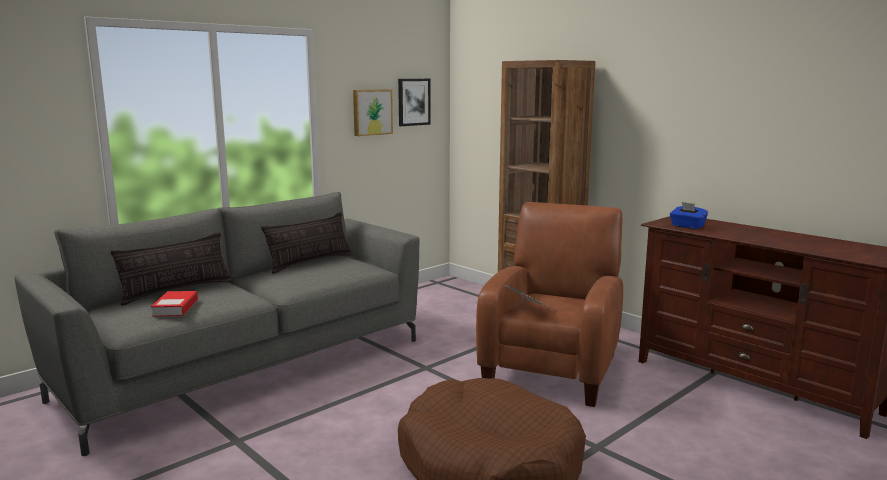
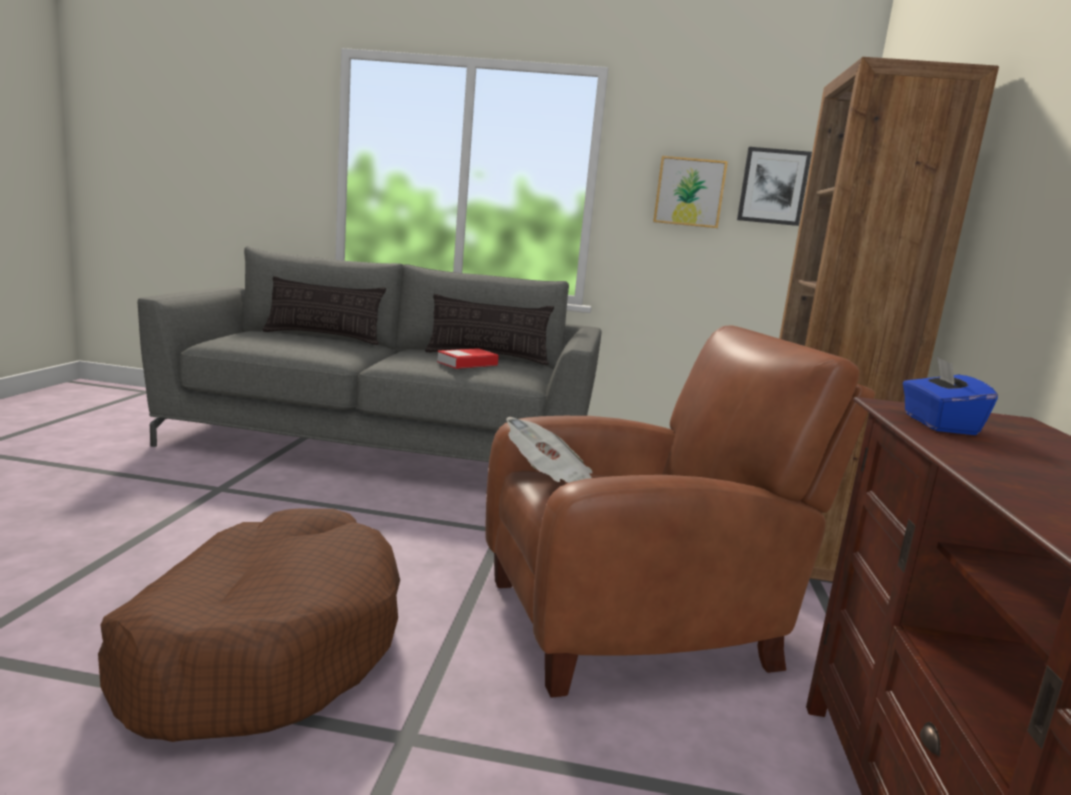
camera: 50 degrees right, 0 degrees up
book [151,291,198,317] -> book moved to [437,348,499,369]

